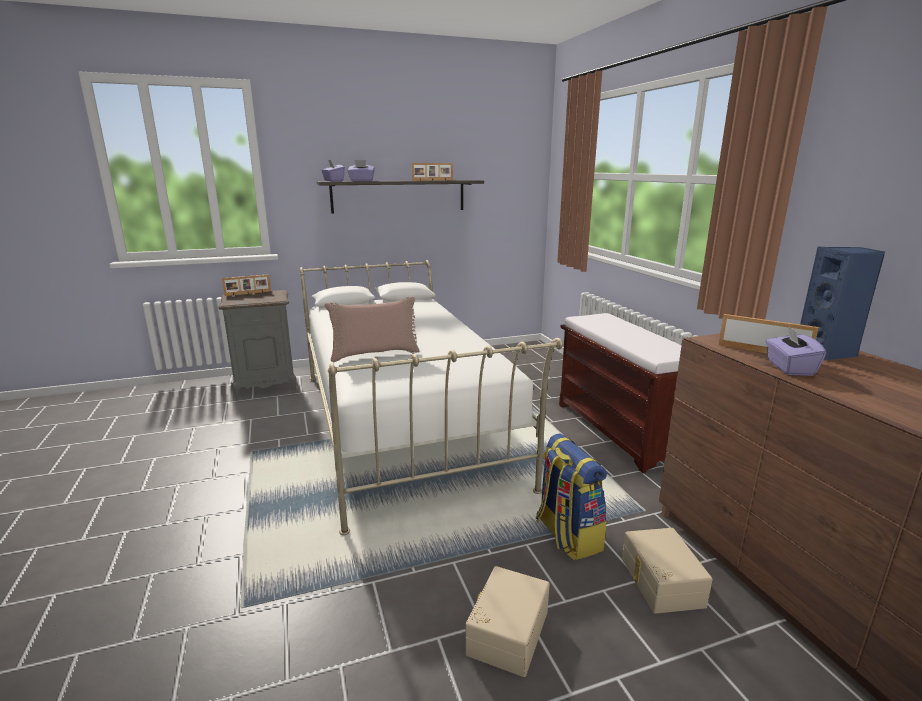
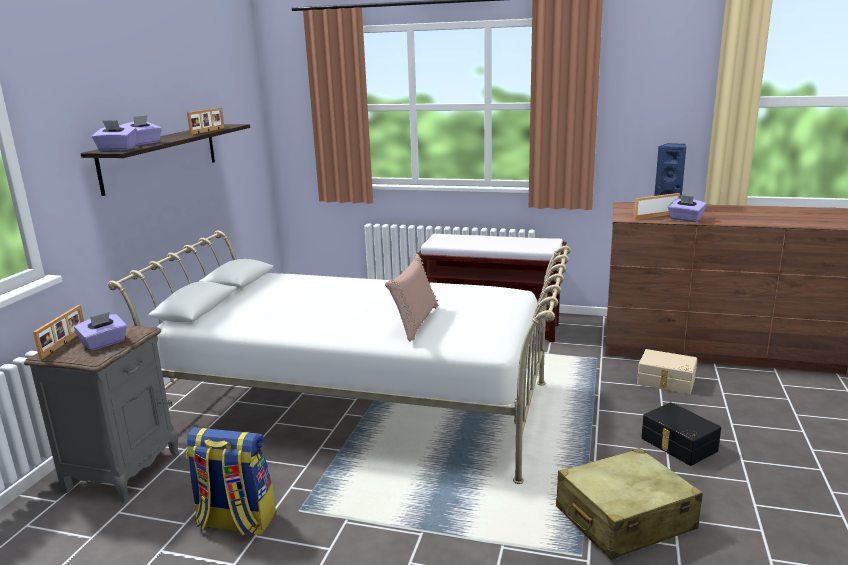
camera: 55 degrees left, 0 degrees up
beige storage box [465,566,550,677] -> black storage box [641,402,721,466]
backpack [536,433,607,560] -> backpack moved to [186,427,276,535]
none -> purple tissue box [74,312,127,351]
none -> beige suitcase [556,448,703,560]

